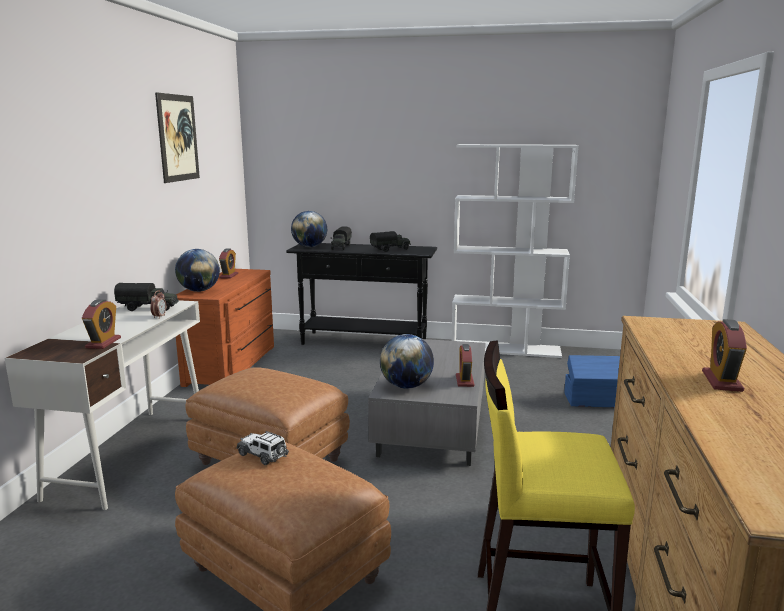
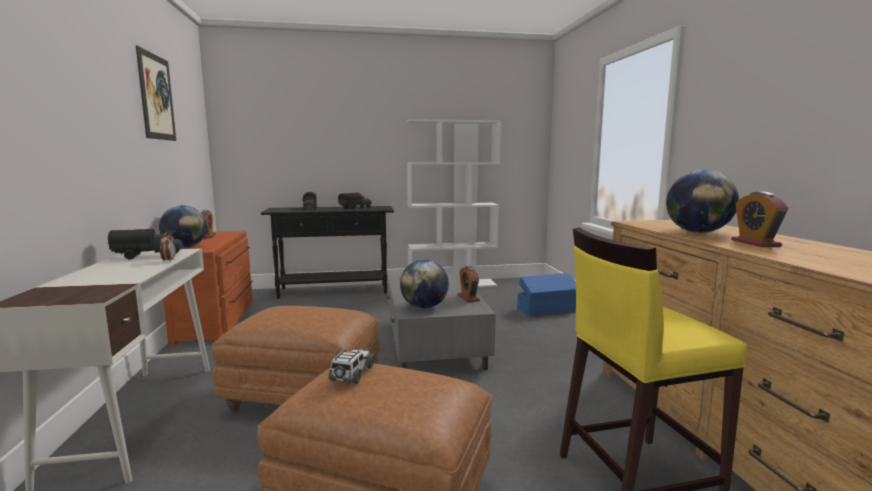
camera: 20 degrees left, 5 degrees down
alarm clock [82,299,121,349] -> none
toy car [236,431,289,465] -> toy car turned 90 degrees clockwise [328,348,375,384]
globe [291,211,327,247] -> globe moved to [666,169,739,233]

